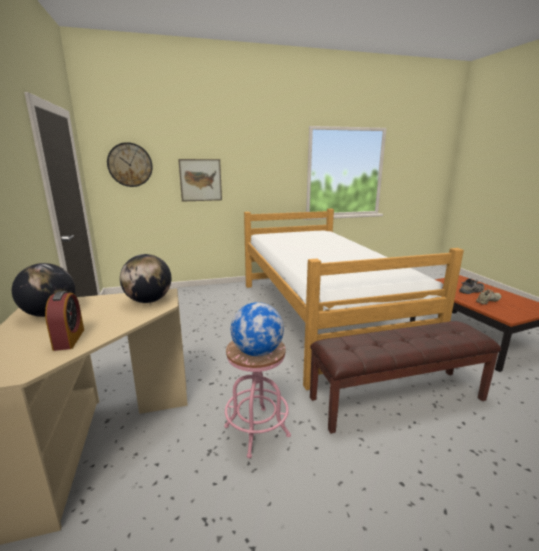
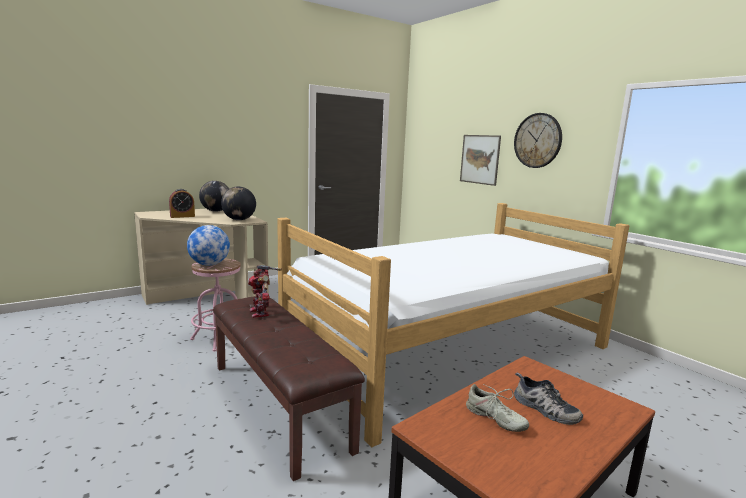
camera: 70 degrees right, 5 degrees down
wall clock [107,142,153,187] -> wall clock moved to [514,113,562,168]
none -> toy robot [248,265,282,318]

